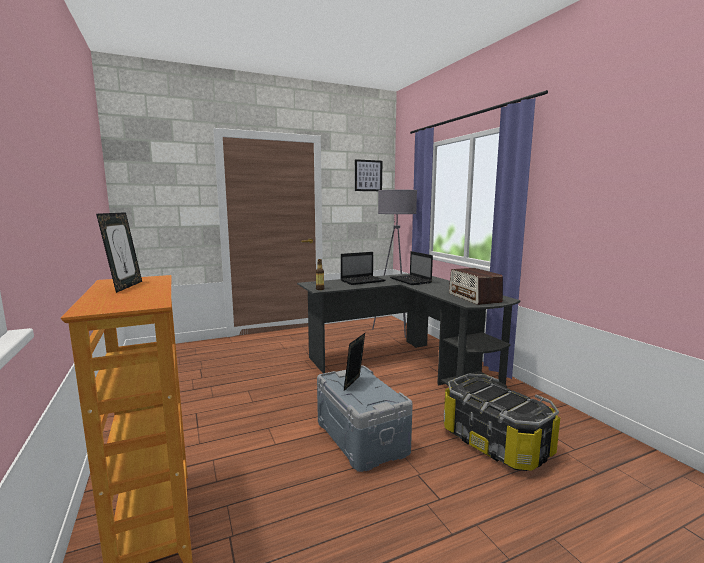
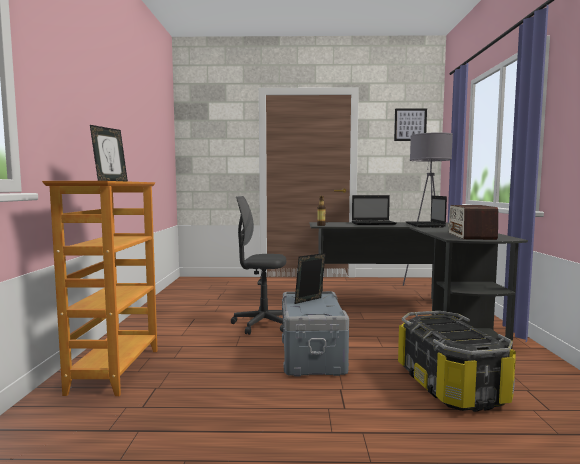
camera: 25 degrees right, 5 degrees down
none -> grey office chair [231,196,286,335]

